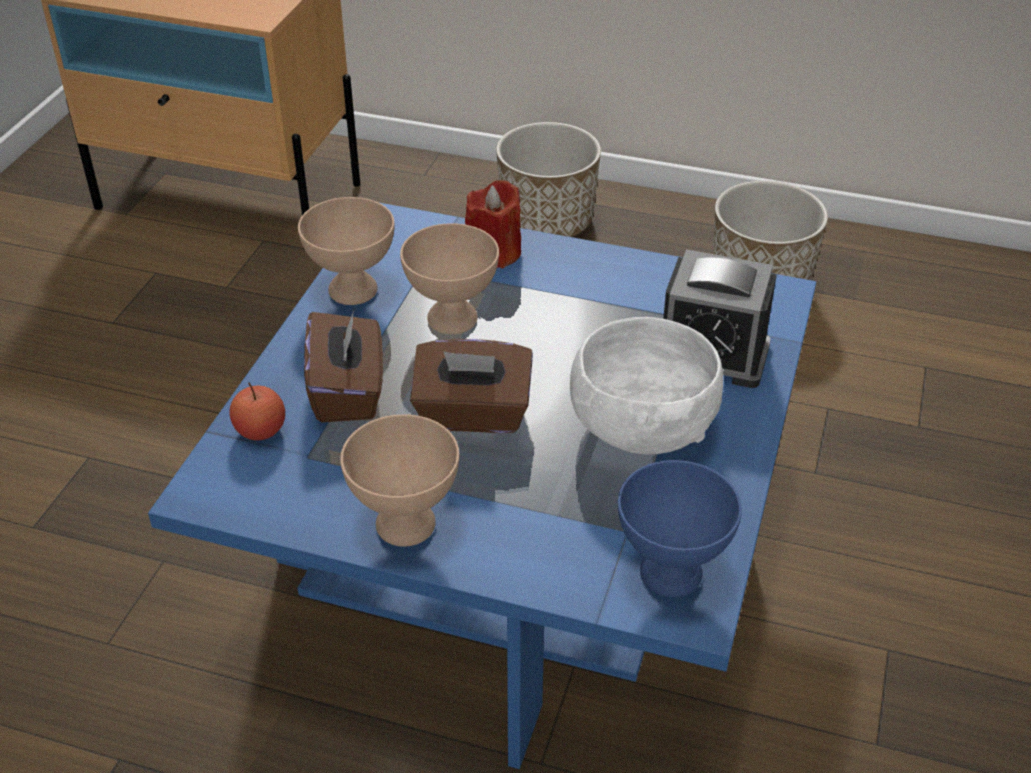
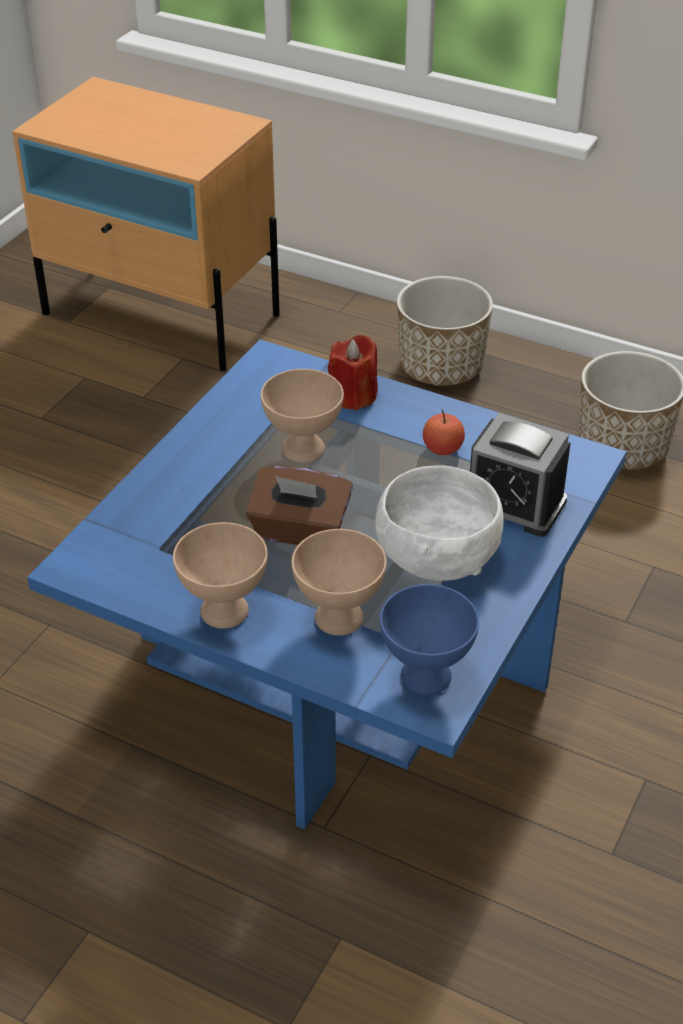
camera: 10 degrees right, 0 degrees up
apple [229,382,285,441] -> apple moved to [423,409,465,455]
beige bowl [298,197,395,305] -> beige bowl moved to [292,529,387,636]
brown tissue box [304,308,383,422] -> none

